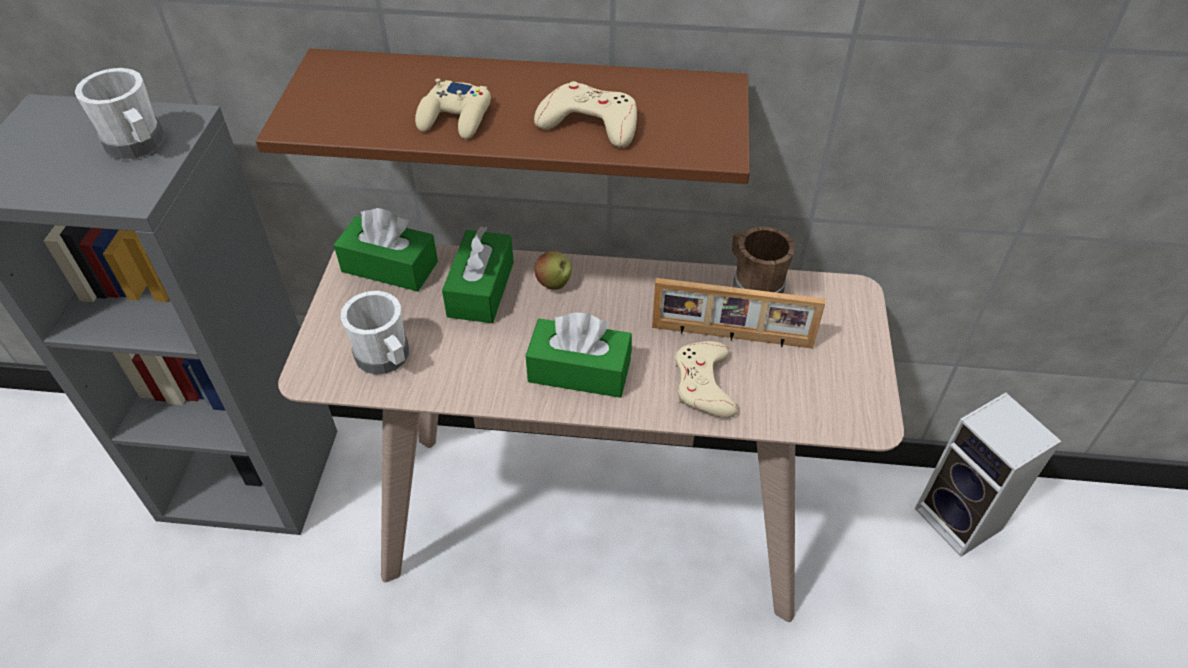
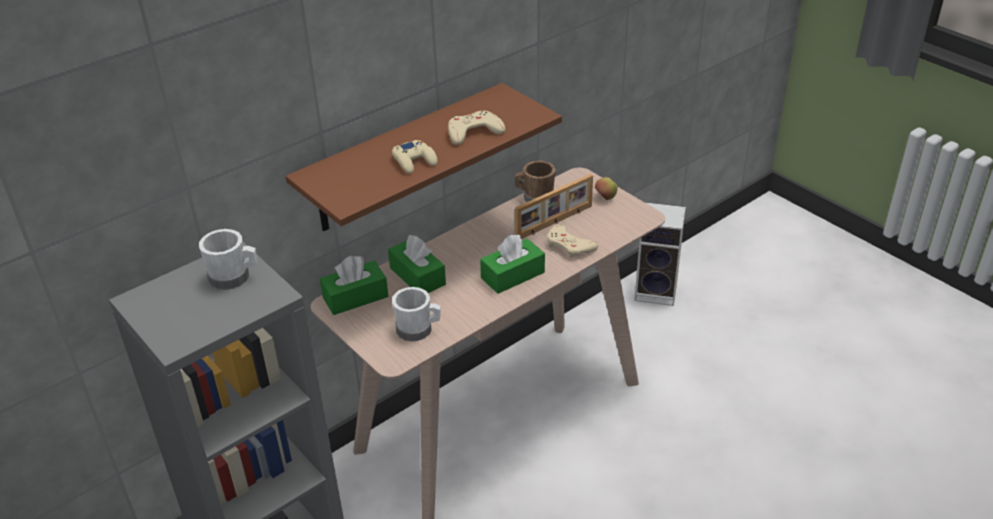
camera: 45 degrees left, 10 degrees down
apple [534,251,572,290] -> apple moved to [595,177,618,200]

